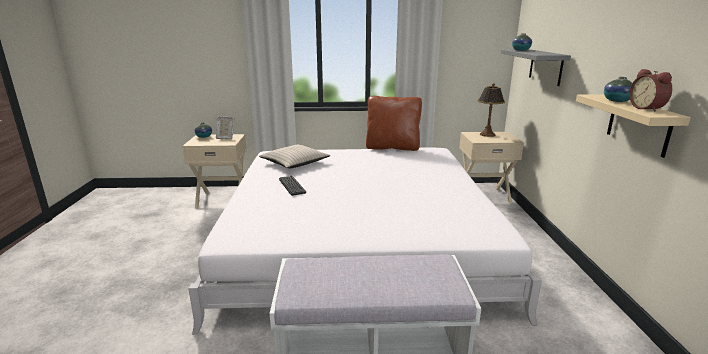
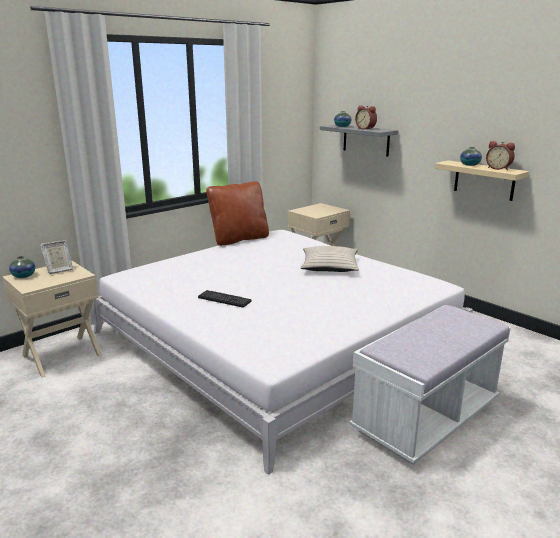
camera: 40 degrees left, 0 degrees up
beige pillow [259,145,330,168] -> beige pillow moved to [300,246,359,272]
table lamp [478,83,505,137] -> none
none -> alarm clock [355,105,377,130]

